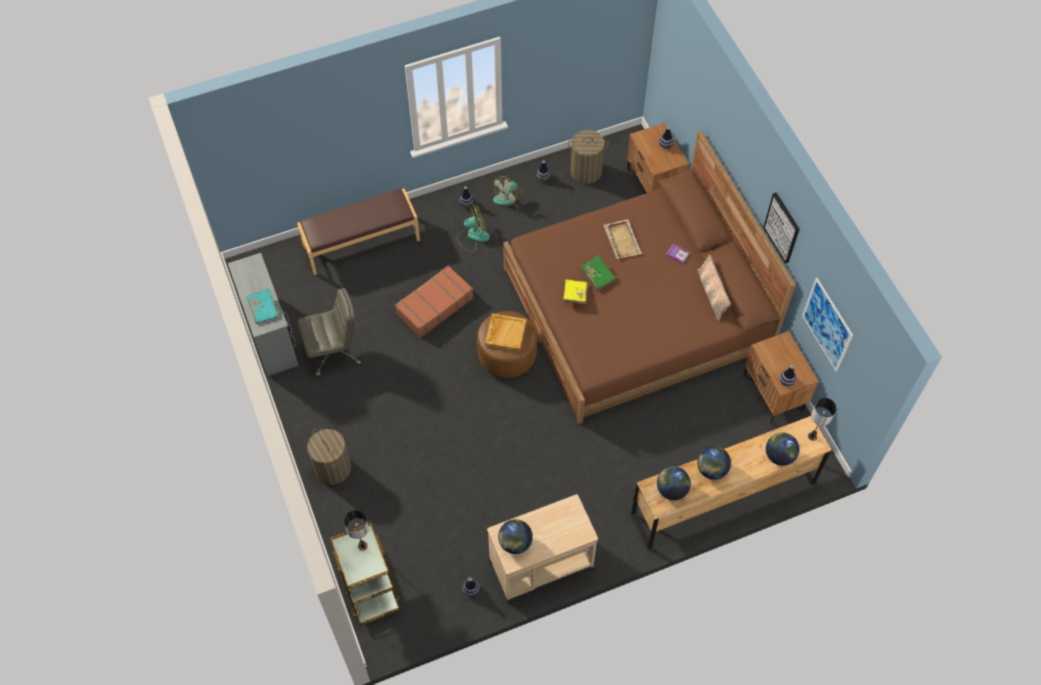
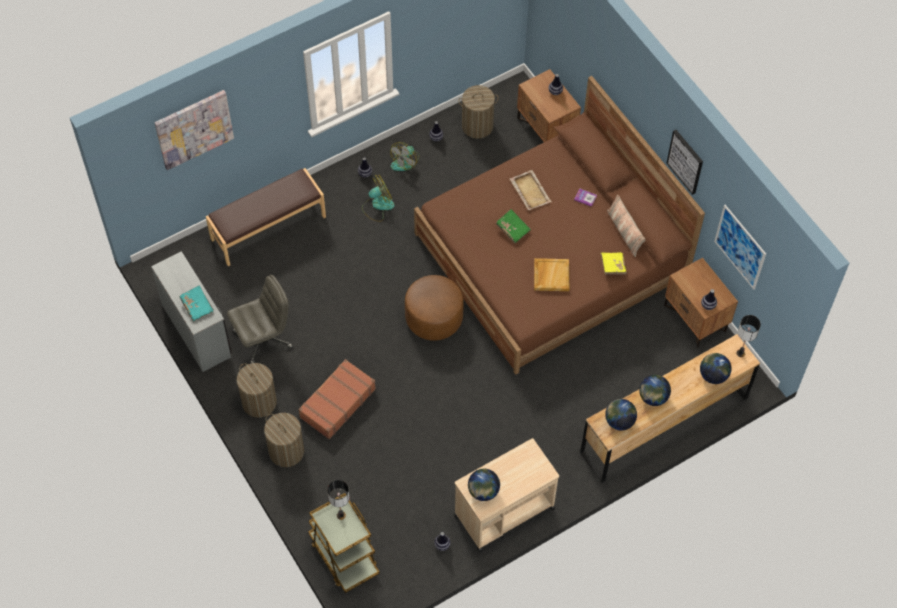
camera: 10 degrees left, 0 degrees up
brown suitcase [395,265,474,338] -> brown suitcase moved to [298,359,376,439]
beige tray [485,313,527,351] -> beige tray moved to [534,258,569,291]
yellow book [563,279,588,304] -> yellow book moved to [601,252,627,275]
none -> picture [154,90,234,170]
none -> laundry basket [237,363,277,417]

